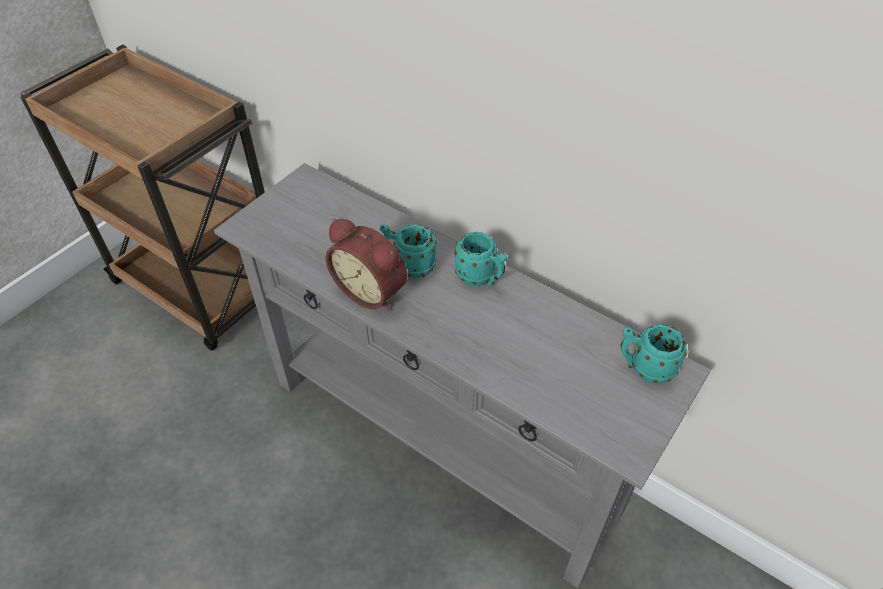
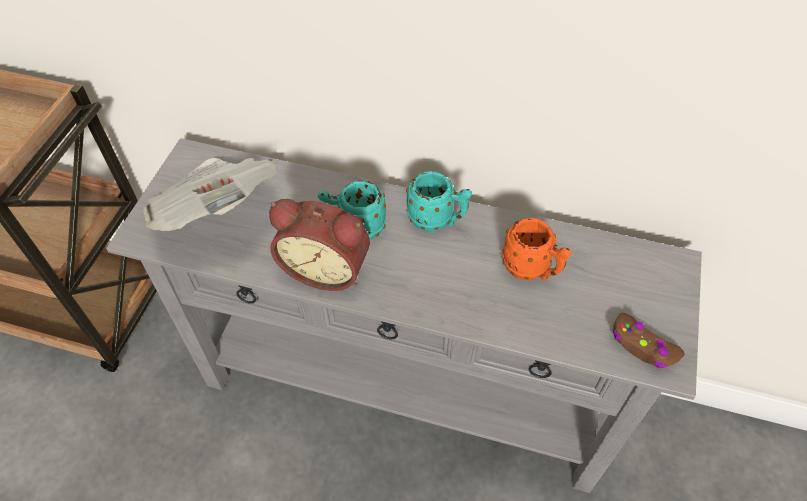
camera: 20 degrees left, 5 degrees up
turquoise mug [621,324,687,384] -> none
none -> newspaper [143,158,277,231]
none -> orange mug [502,218,572,281]
none -> brown game controller [613,313,685,368]

